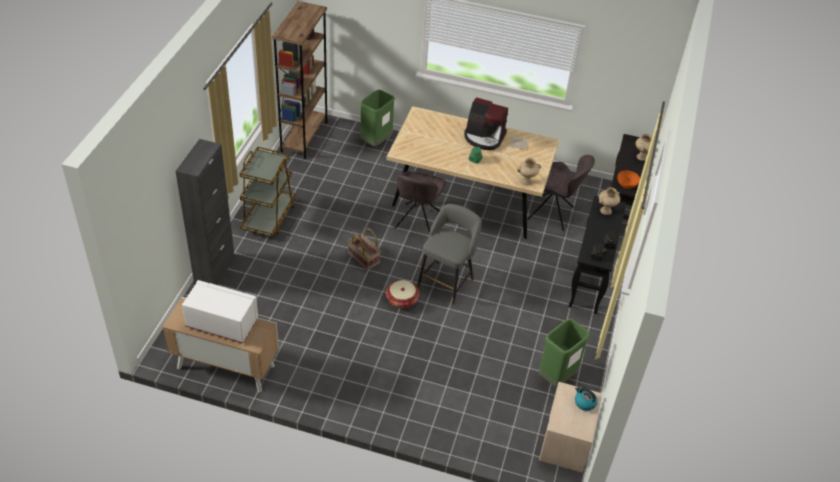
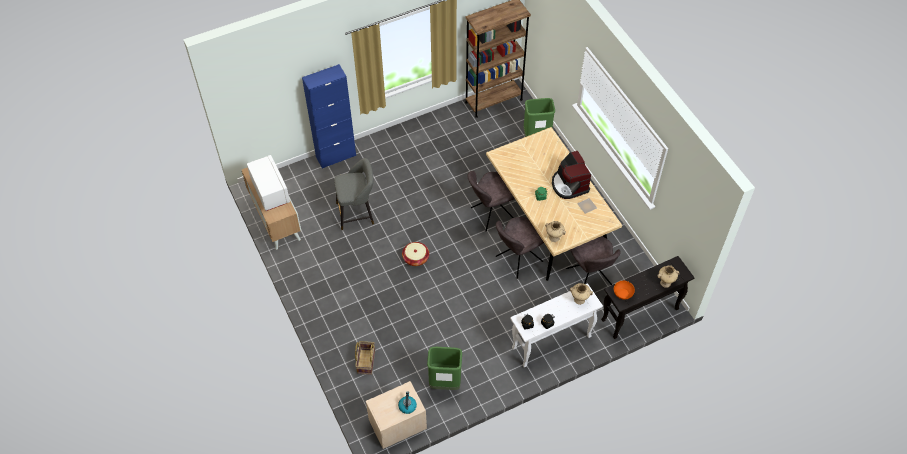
camera: 50 degrees right, 10 degrees up
black cabinet [176,139,235,285] -> blue cabinet [302,64,356,169]
brown cart [240,147,296,237] -> none
basket [348,228,381,270] -> basket moved to [355,341,375,375]
grey stool [417,204,482,304] -> grey stool moved to [334,158,374,230]
black console table [568,195,626,314] -> white console table [510,283,603,367]
none -> grey chair [496,217,544,279]

